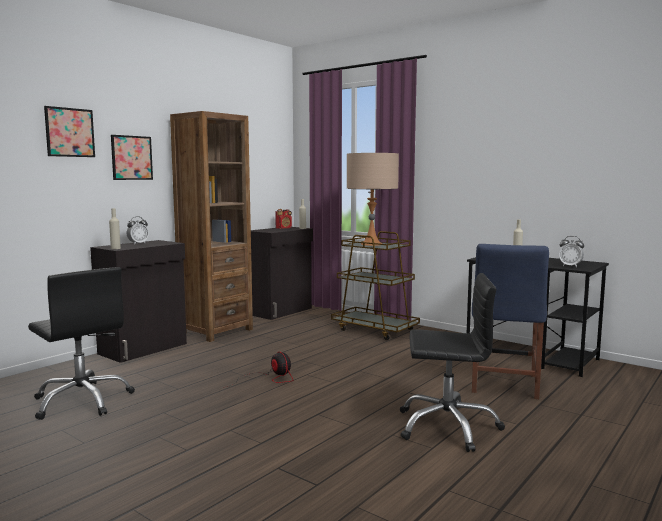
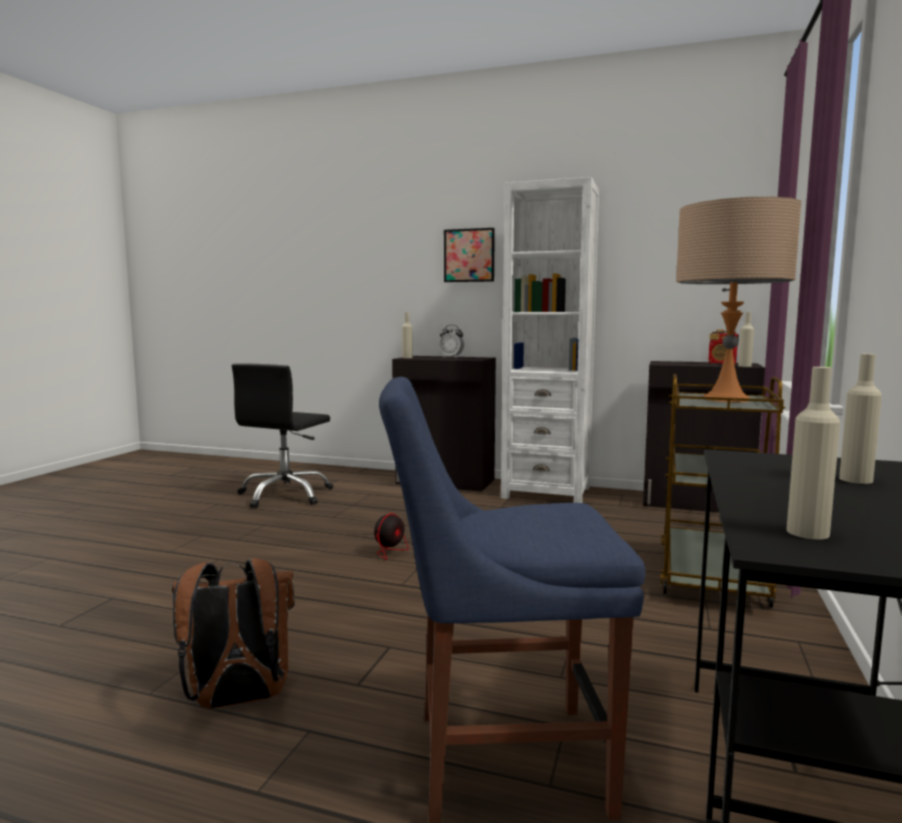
camera: 70 degrees right, 0 degrees up
picture [44,106,95,157] -> none
brown bookcase [170,111,253,342] -> white bookcase [501,177,599,503]
black office chair [400,273,505,452] -> brown backpack [172,558,295,708]
alarm clock [559,236,584,268] -> beige bottle [786,367,840,539]

